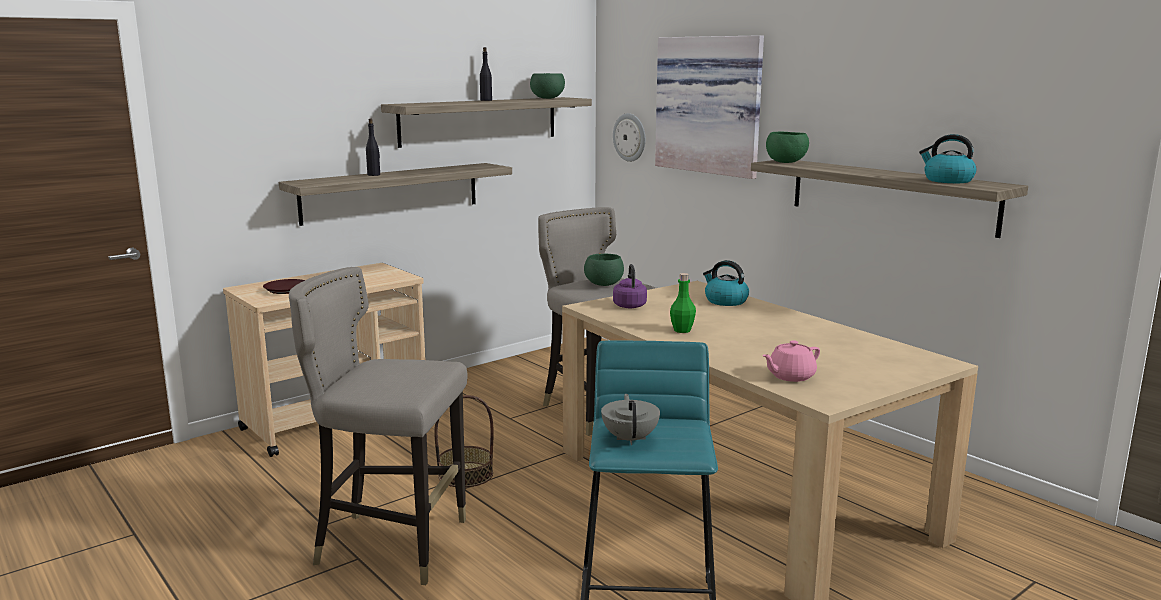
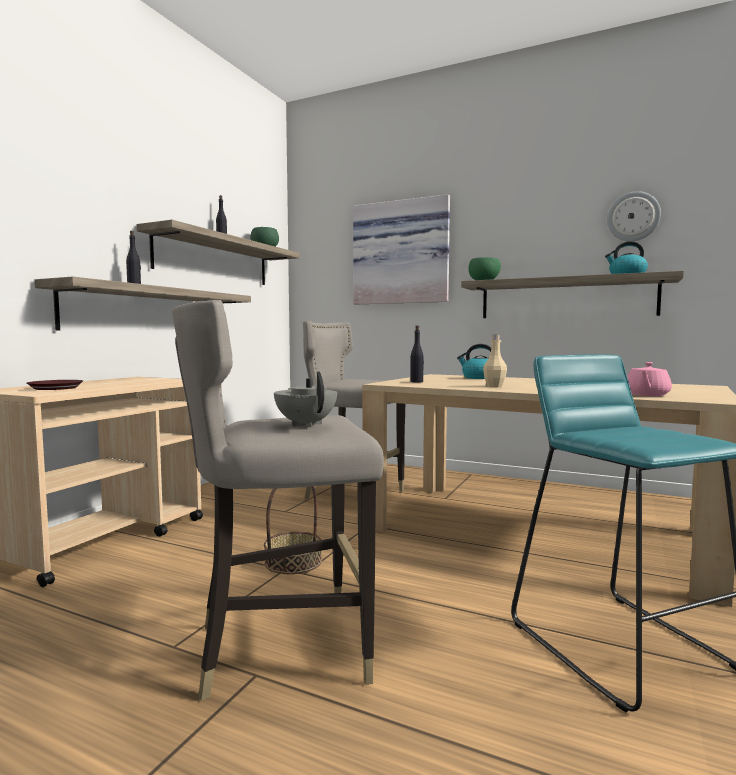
camera: 25 degrees left, 10 degrees down
green bowl [584,254,624,286] -> none
grey teapot [601,394,660,445] -> grey teapot moved to [274,371,337,427]
wall clock [613,113,645,162] -> wall clock moved to [607,191,661,241]
purple kettle [613,264,647,308] -> black bottle [410,325,424,382]
green bottle [670,273,696,333] -> beige bottle [483,335,507,387]

